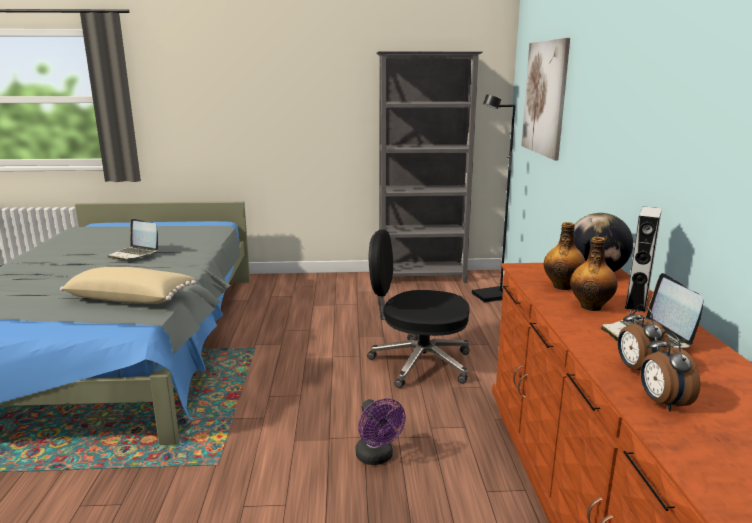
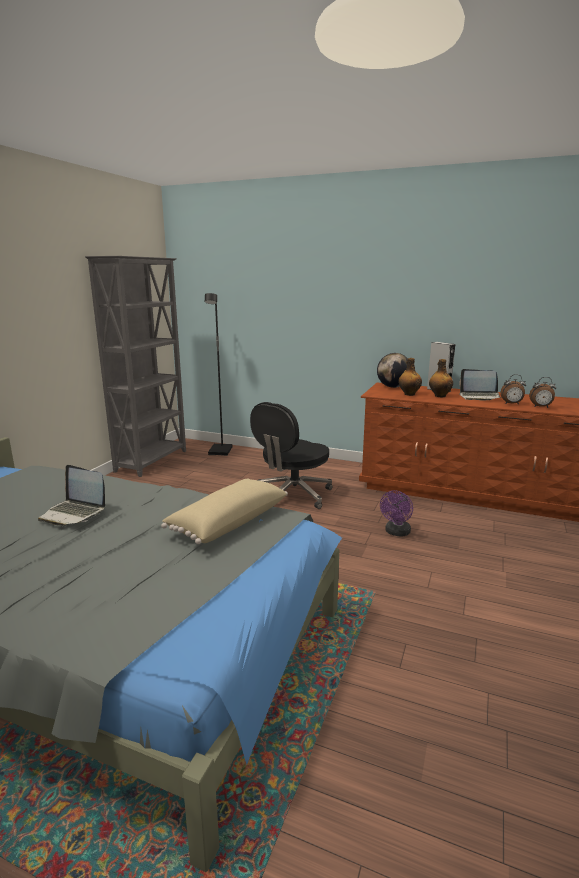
camera: 65 degrees left, 0 degrees up
laptop [108,219,158,260] -> laptop turned 60 degrees clockwise [38,465,105,526]
purple fan [355,398,406,465] -> purple fan turned 120 degrees clockwise [380,490,413,537]
picture [521,38,570,160] -> none

